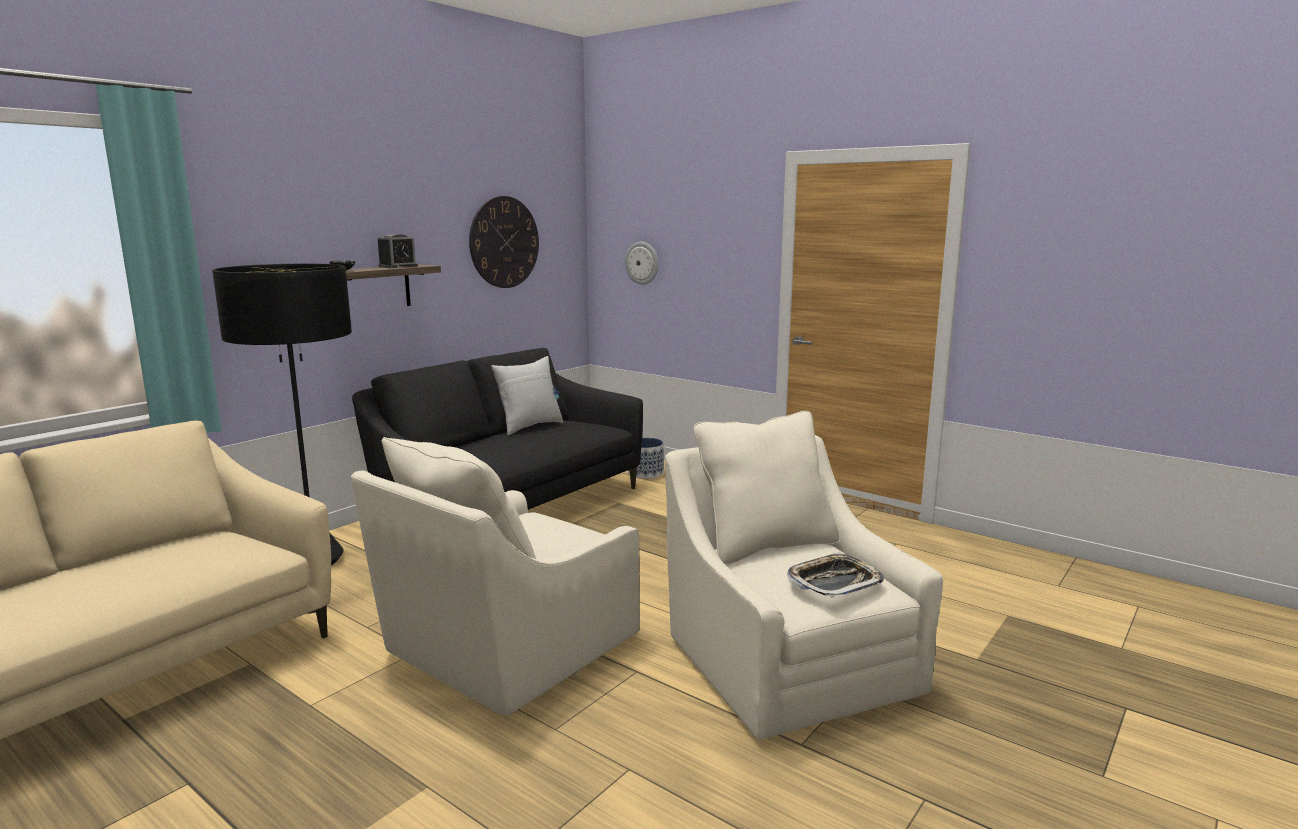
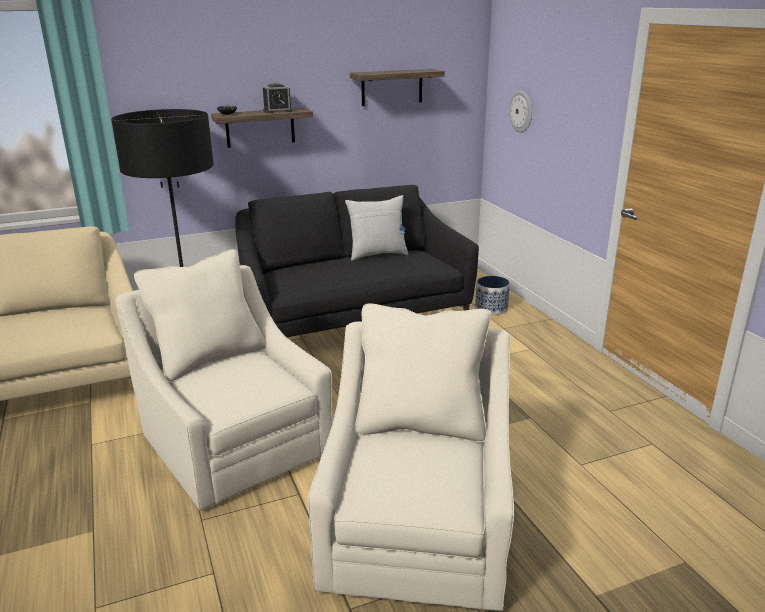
camera: 30 degrees right, 10 degrees up
beige armchair [351,437,640,715] -> beige armchair turned 75 degrees clockwise [115,249,333,511]
wall clock [469,196,539,288] -> shelf [350,69,445,106]
tray [787,552,884,598] -> none

